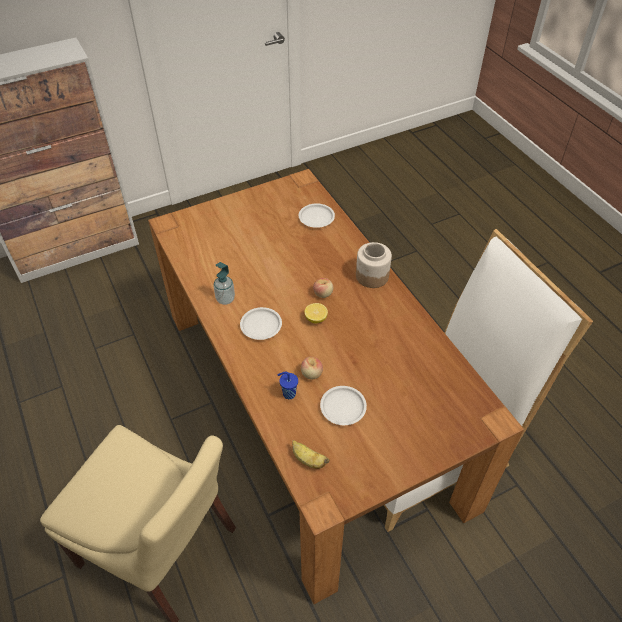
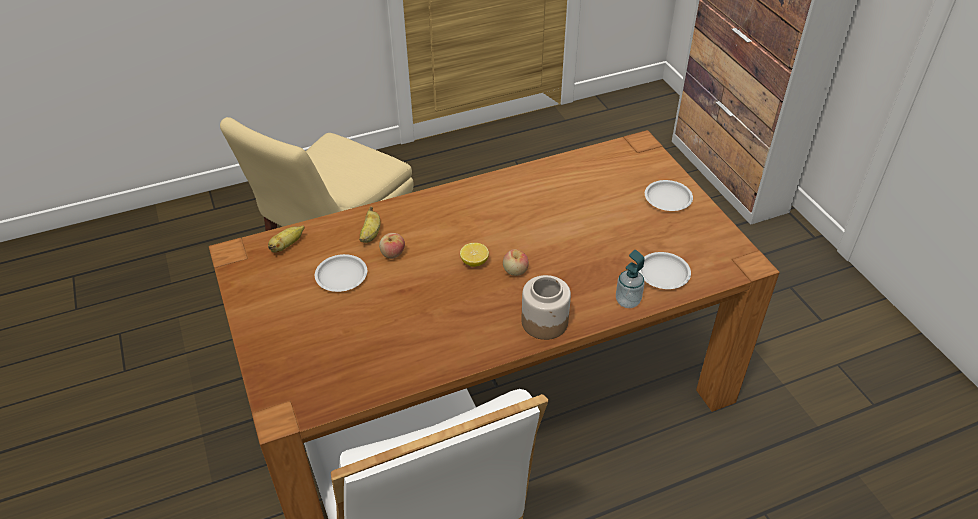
camera: 95 degrees right, 5 degrees down
soap dispenser [213,262,235,305] -> soap dispenser moved to [616,250,645,308]
white plate [240,307,282,340] -> white plate moved to [645,180,693,211]
blue cup [277,372,298,399] -> banana [359,207,381,243]

